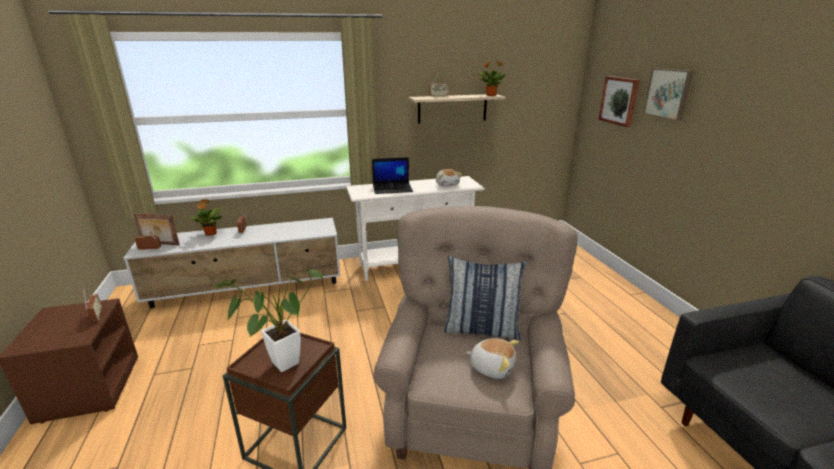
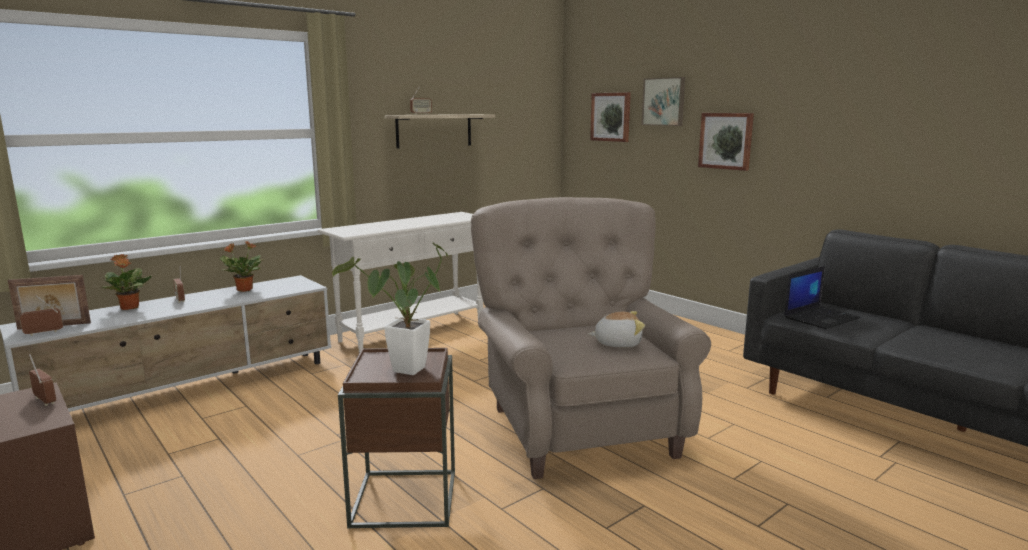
camera: 25 degrees left, 10 degrees down
laptop [372,157,413,194] -> laptop moved to [784,266,860,329]
plush toy [436,169,462,187] -> none
pillow [444,256,526,340] -> none
potted plant [479,61,506,96] -> potted plant moved to [220,241,264,292]
none -> picture [698,113,754,171]

